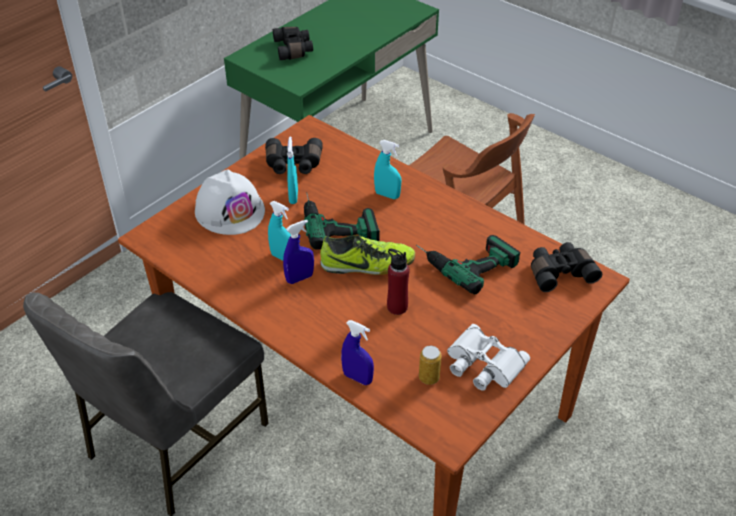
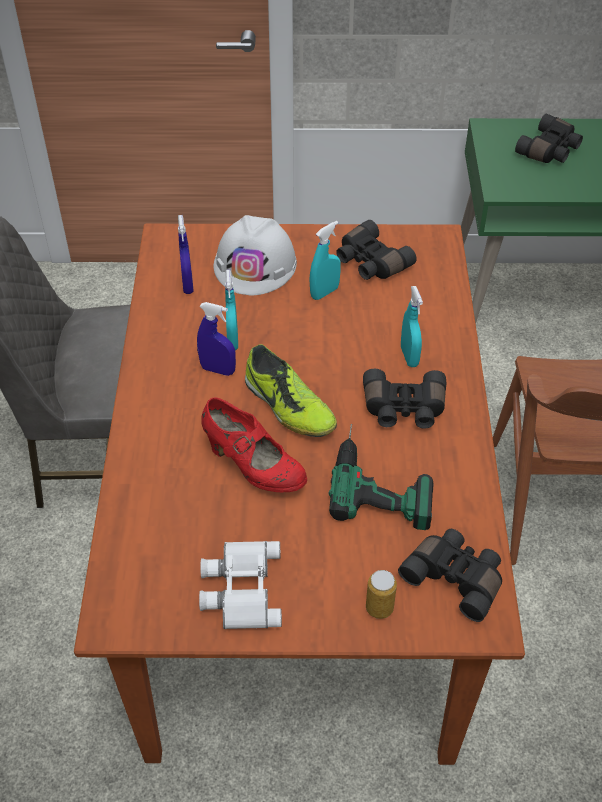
camera: 50 degrees right, 5 degrees up
power drill [304,192,380,250] -> none
blue spray bottle [341,320,374,385] -> blue spray bottle moved to [178,215,194,294]
red bottle [387,249,409,315] -> red shoe [202,398,307,493]
can [419,346,442,385] -> can moved to [366,570,397,619]
none -> black binoculars [363,369,446,429]

